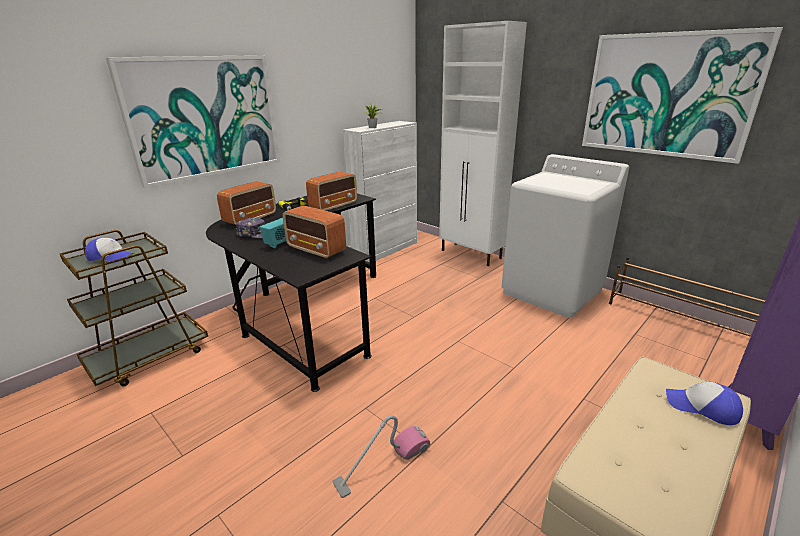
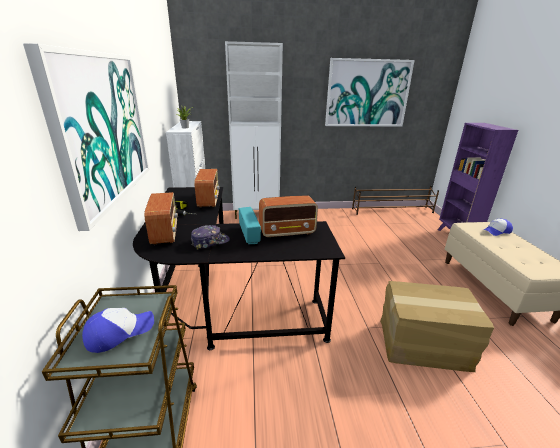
camera: 50 degrees left, 0 degrees up
vacuum cleaner [333,415,430,498] -> cardboard box [380,281,494,372]
white washing machine [502,154,629,318] -> none

